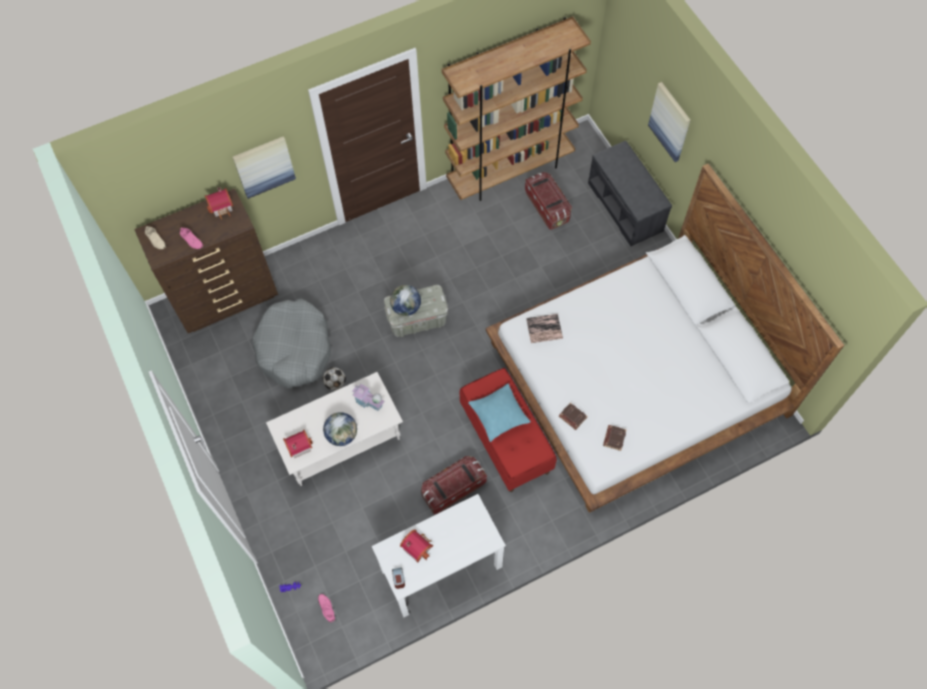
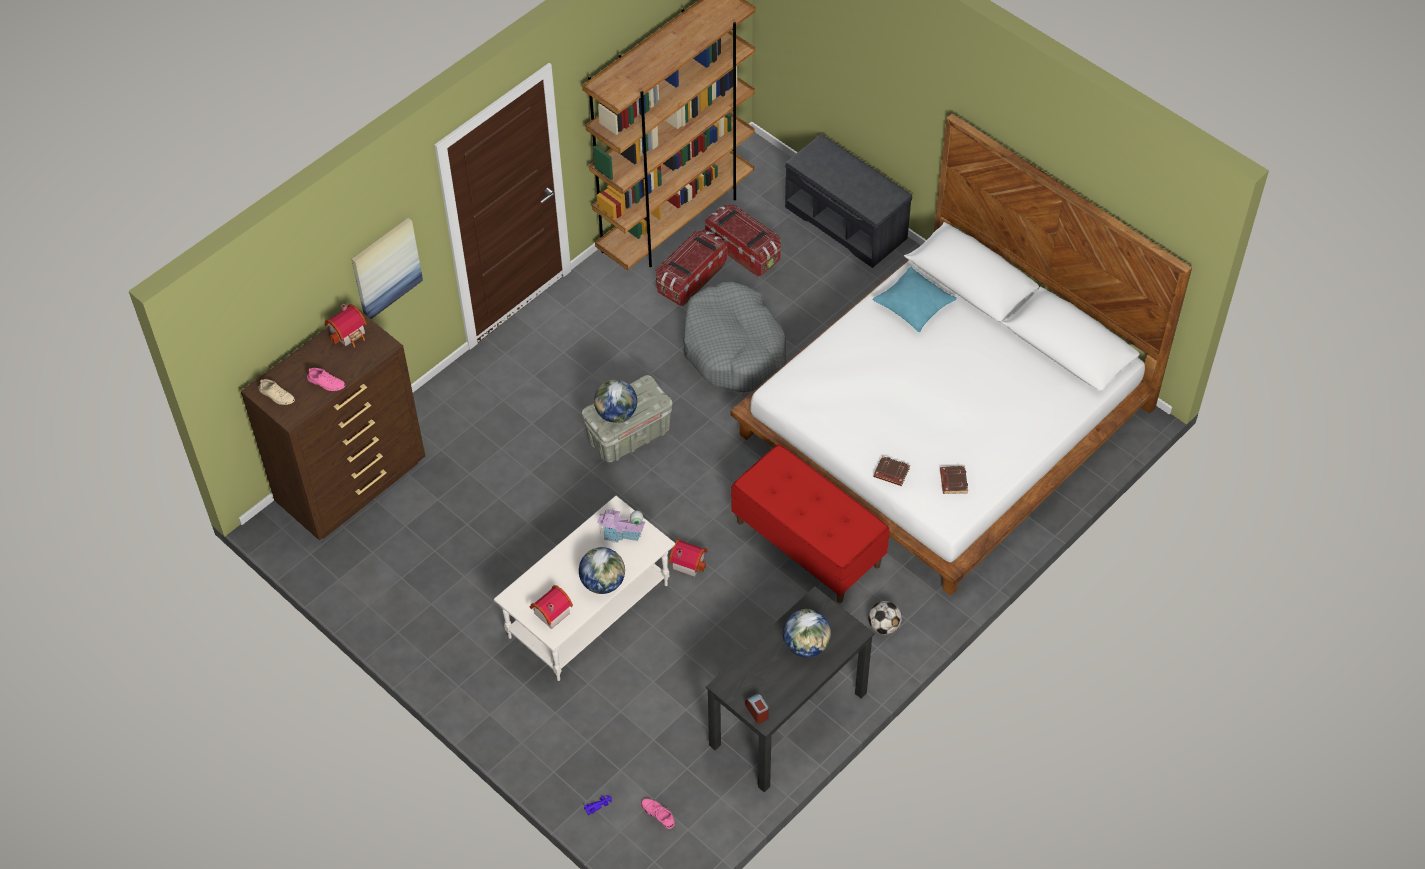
camera: 20 degrees left, 10 degrees down
grey dog bed [253,299,331,389] -> grey dog bed moved to [684,282,787,392]
football [323,367,346,390] -> football moved to [868,601,902,634]
white desk [372,494,506,618] -> black desk [706,586,874,792]
toy house [400,529,433,563] -> toy house moved to [669,539,707,577]
storage box [421,456,487,514] -> storage box moved to [656,230,727,306]
turquoise pillow [468,383,531,442] -> turquoise pillow moved to [873,267,957,332]
book [526,314,563,343] -> none
picture [648,82,691,162] -> none
none -> globe [783,609,831,658]

